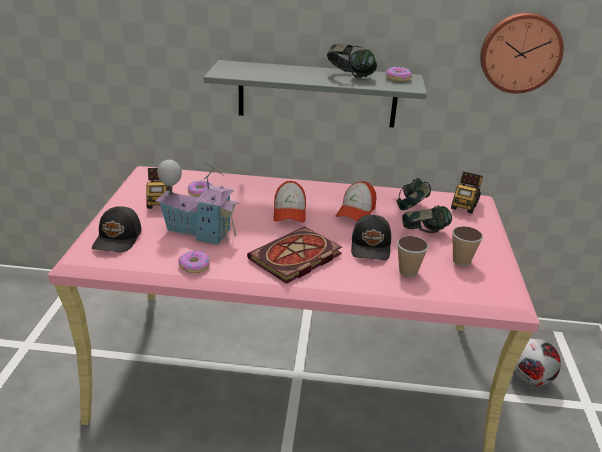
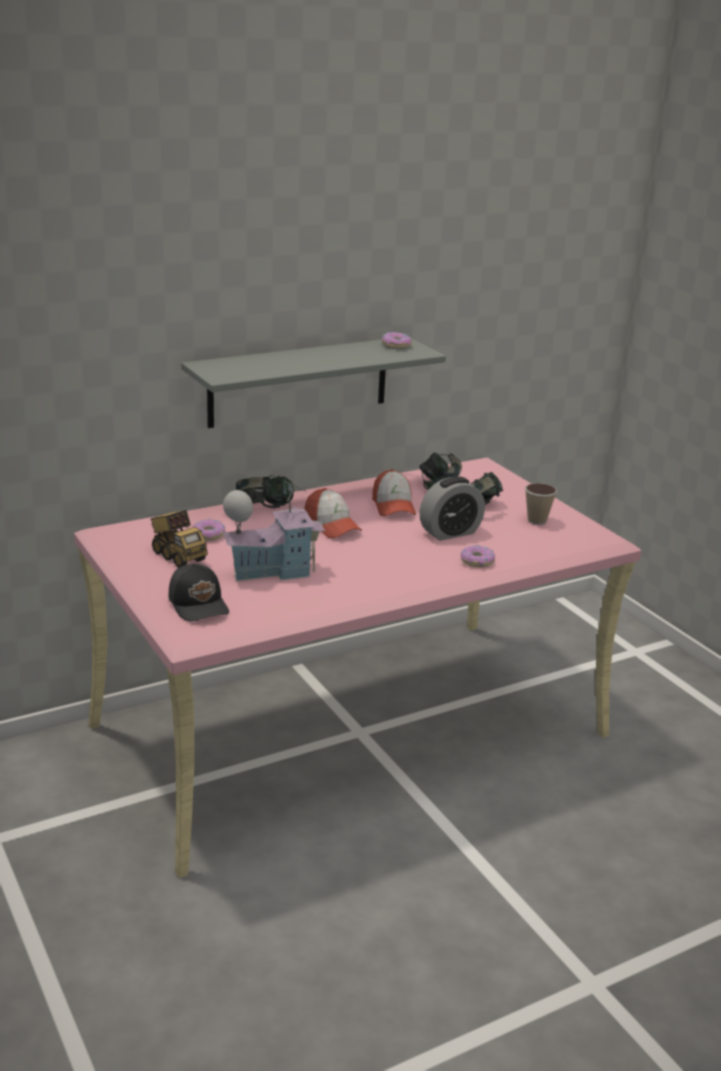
camera: 35 degrees left, 5 degrees down
donut [178,251,210,273] -> donut moved to [461,545,495,568]
book [247,226,342,284] -> none
headphones [327,44,377,77] -> headphones moved to [236,475,294,508]
black cap [351,215,391,260] -> alarm clock [419,476,485,541]
cup [397,236,429,277] -> none
toy truck [451,171,483,214] -> none
wall clock [480,13,564,94] -> none
football [513,338,561,387] -> none

